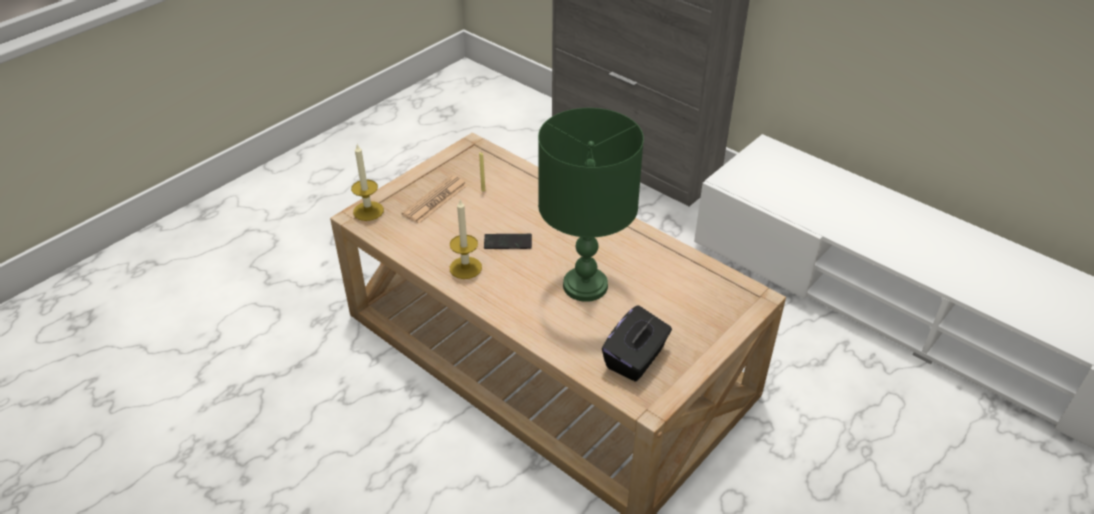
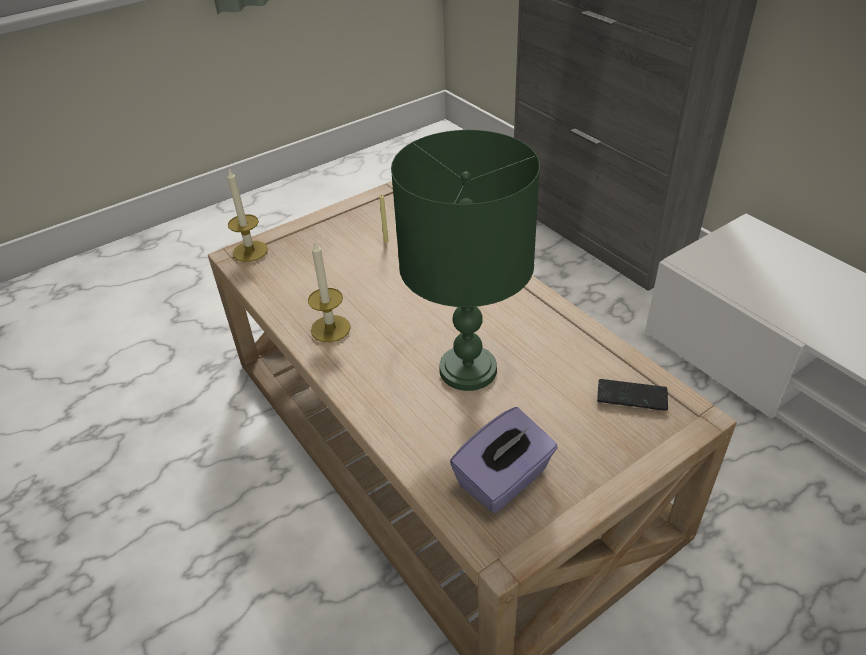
camera: 15 degrees right, 0 degrees up
newspaper [402,175,468,224] -> none
phone [484,234,532,249] -> phone moved to [597,379,668,411]
black tissue box [602,305,672,382] -> purple tissue box [450,407,558,513]

